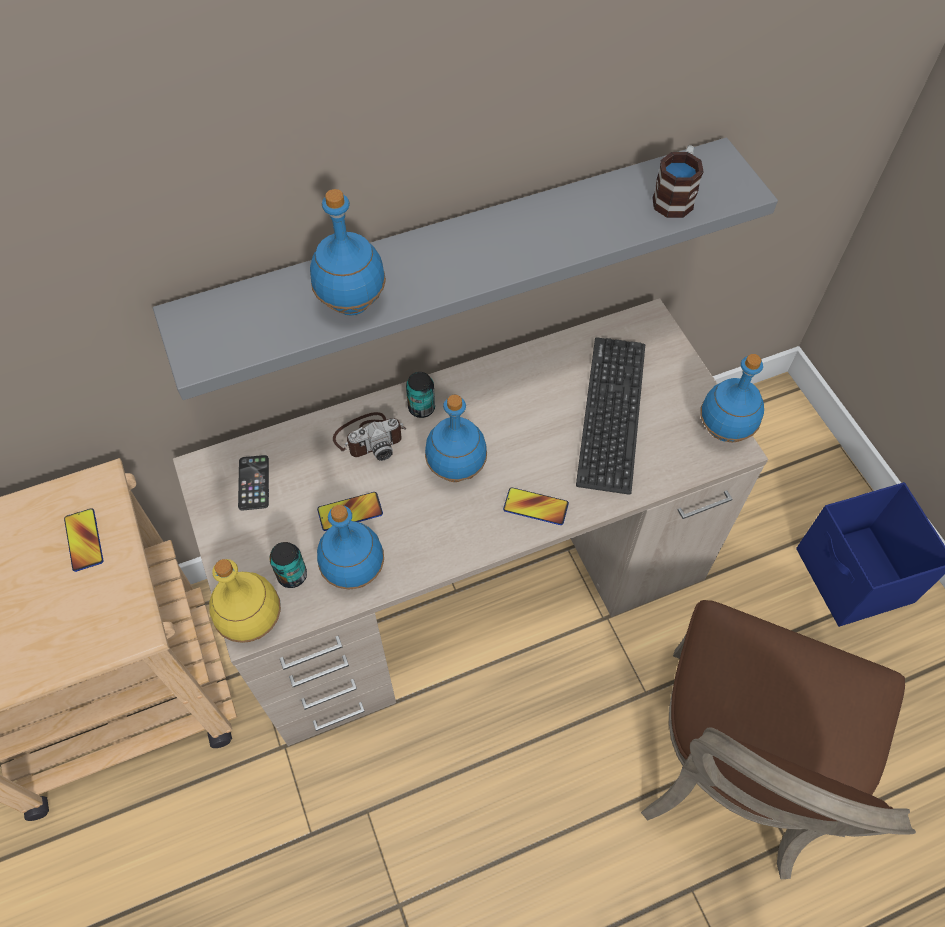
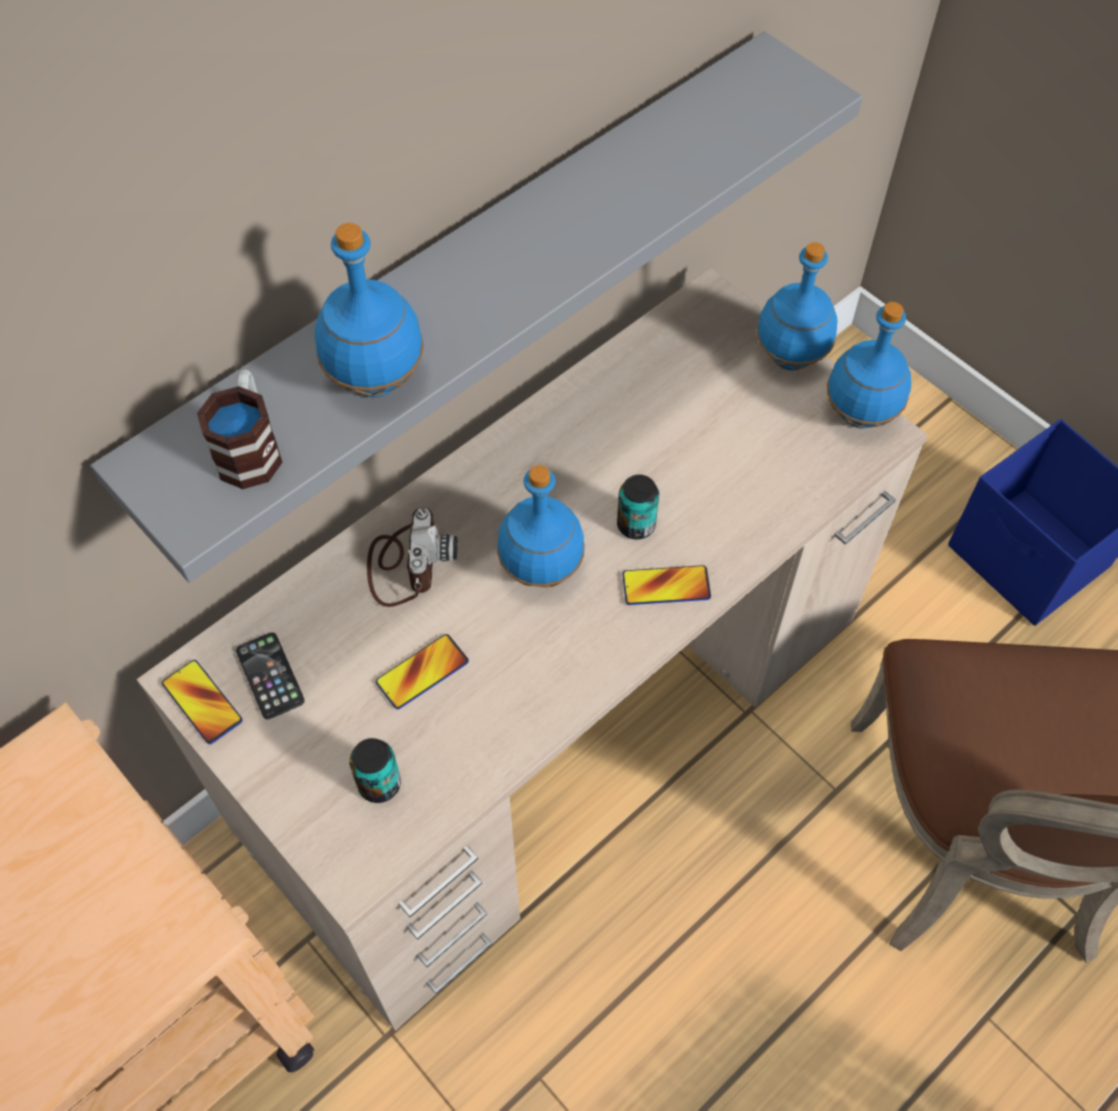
camera: 20 degrees left, 0 degrees up
phone [64,508,103,572] -> phone moved to [162,660,243,744]
yellow bottle [209,559,281,643] -> none
blue bottle [317,505,384,589] -> blue bottle moved to [756,242,837,371]
camera [333,412,406,461] -> camera turned 45 degrees counterclockwise [367,507,458,607]
can [406,372,435,418] -> can moved to [617,475,659,539]
keyboard [576,338,645,495] -> none
mug [652,145,703,218] -> mug moved to [197,370,282,489]

